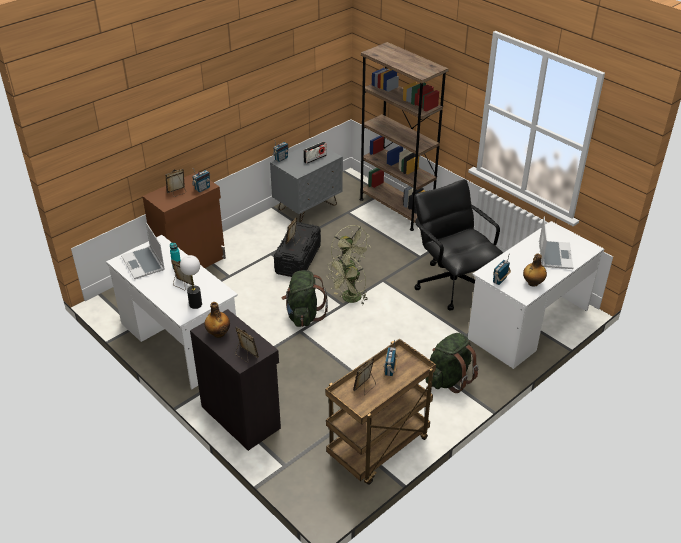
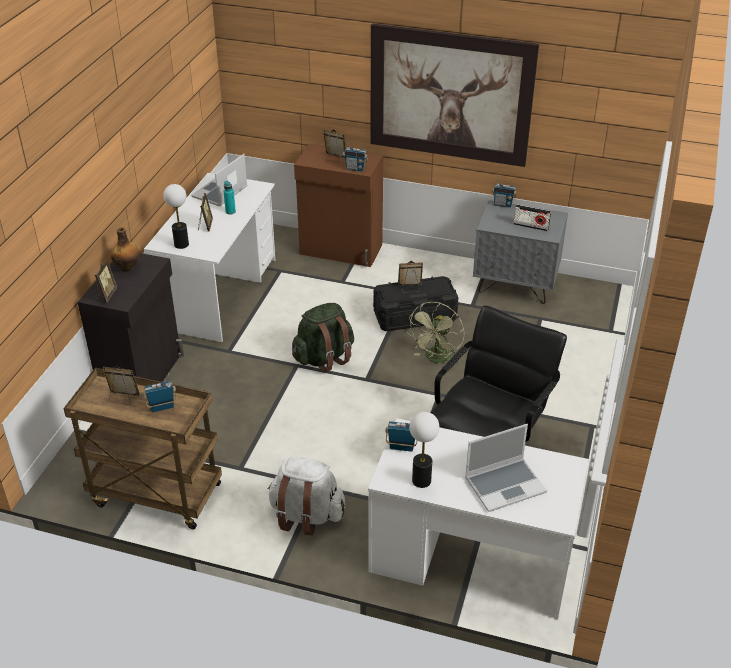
camera: 60 degrees right, 0 degrees up
green fan [326,255,368,305] -> none
brown bookcase [360,42,449,231] -> none
green backpack [426,333,478,393] -> white backpack [268,456,345,536]
bottle [523,253,547,286] -> table lamp [409,412,439,488]
none -> picture [370,23,539,167]

